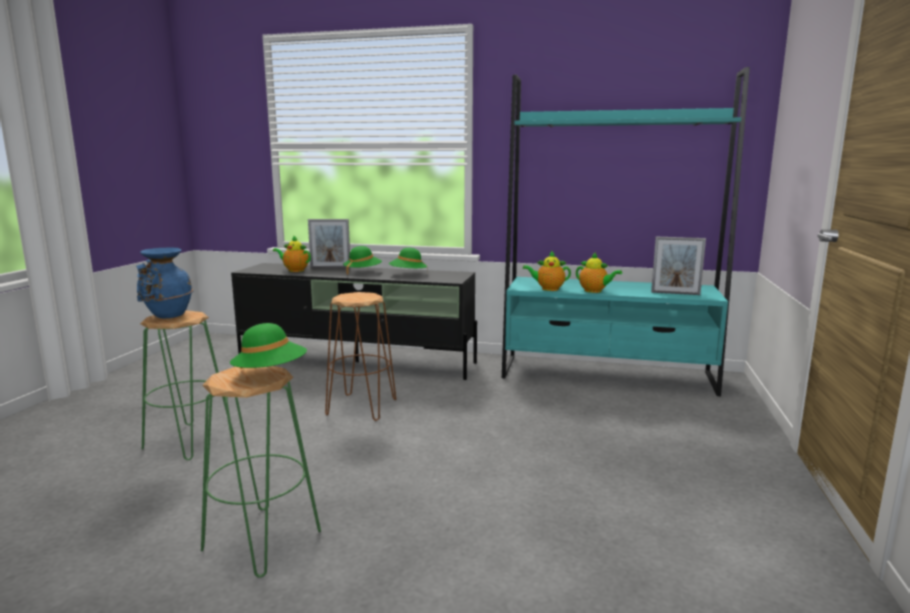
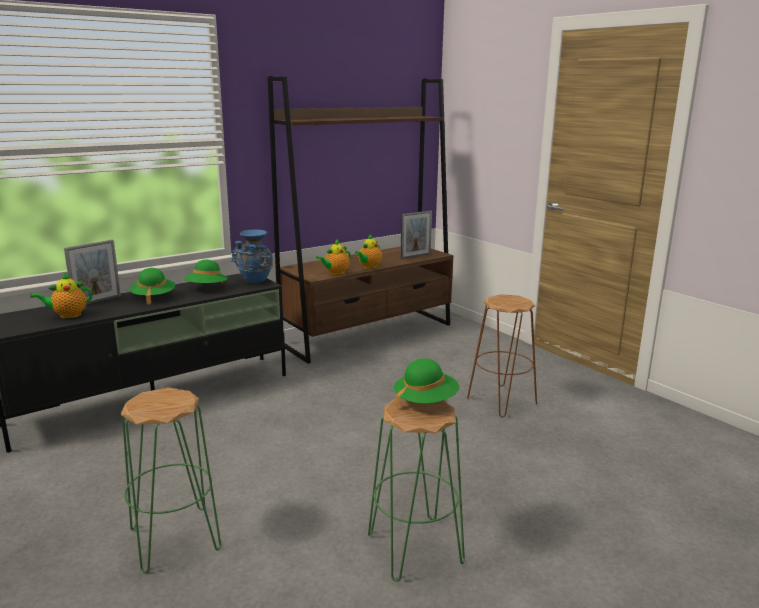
camera: 50 degrees left, 5 degrees up
blue vase [136,248,194,318] -> blue vase moved to [231,229,273,283]
brown stool [325,292,396,421] -> brown stool moved to [467,294,537,417]
turquoise bookcase [502,67,750,396] -> brown bookcase [268,76,453,364]
teapot [576,252,622,293] -> teapot turned 135 degrees clockwise [355,234,382,269]

